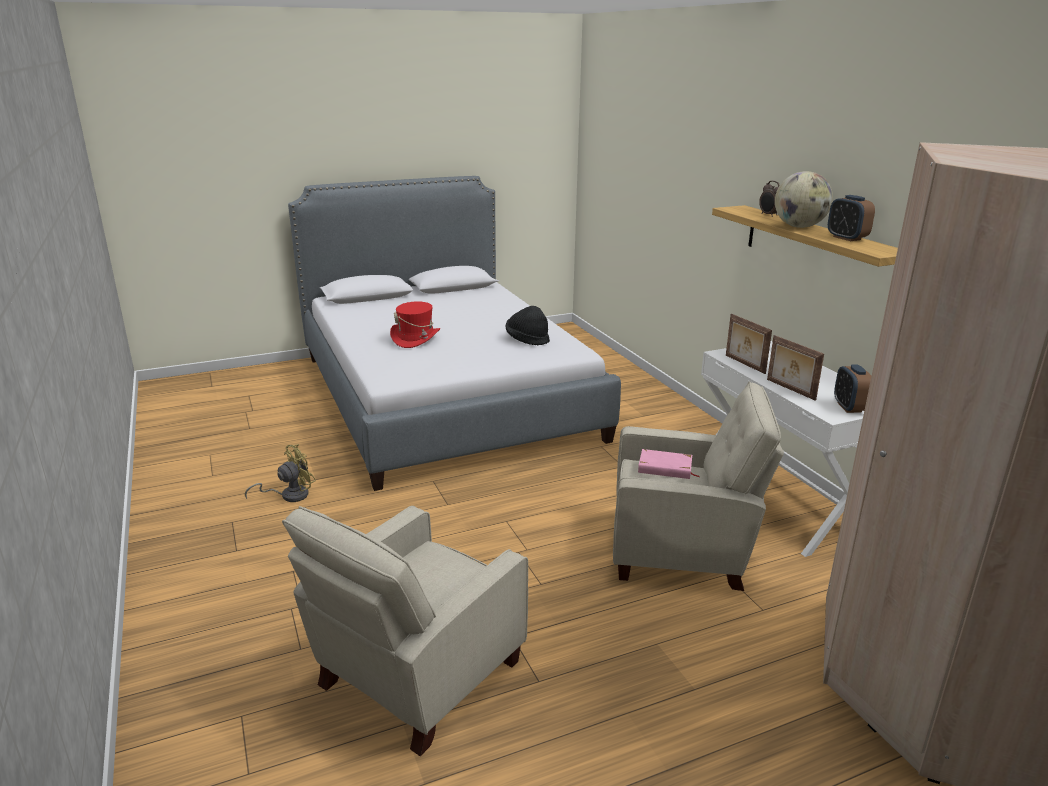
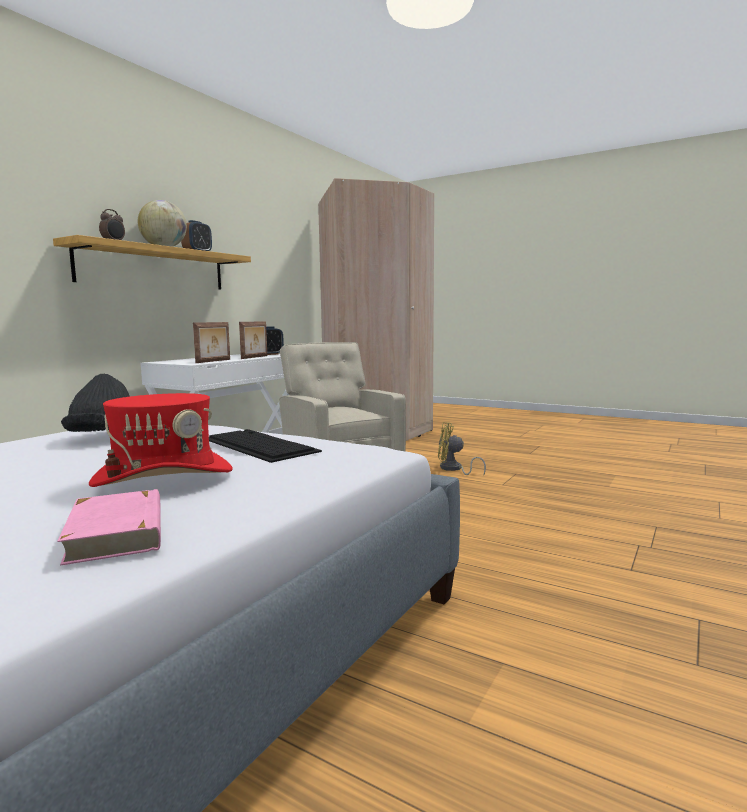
camera: 125 degrees left, 15 degrees down
yellow fan [245,444,316,502] -> yellow fan moved to [438,422,486,475]
beige armchair [282,506,528,756] -> none
pink book [638,449,699,479] -> pink book moved to [57,489,161,565]
none -> keyboard [209,429,322,463]

